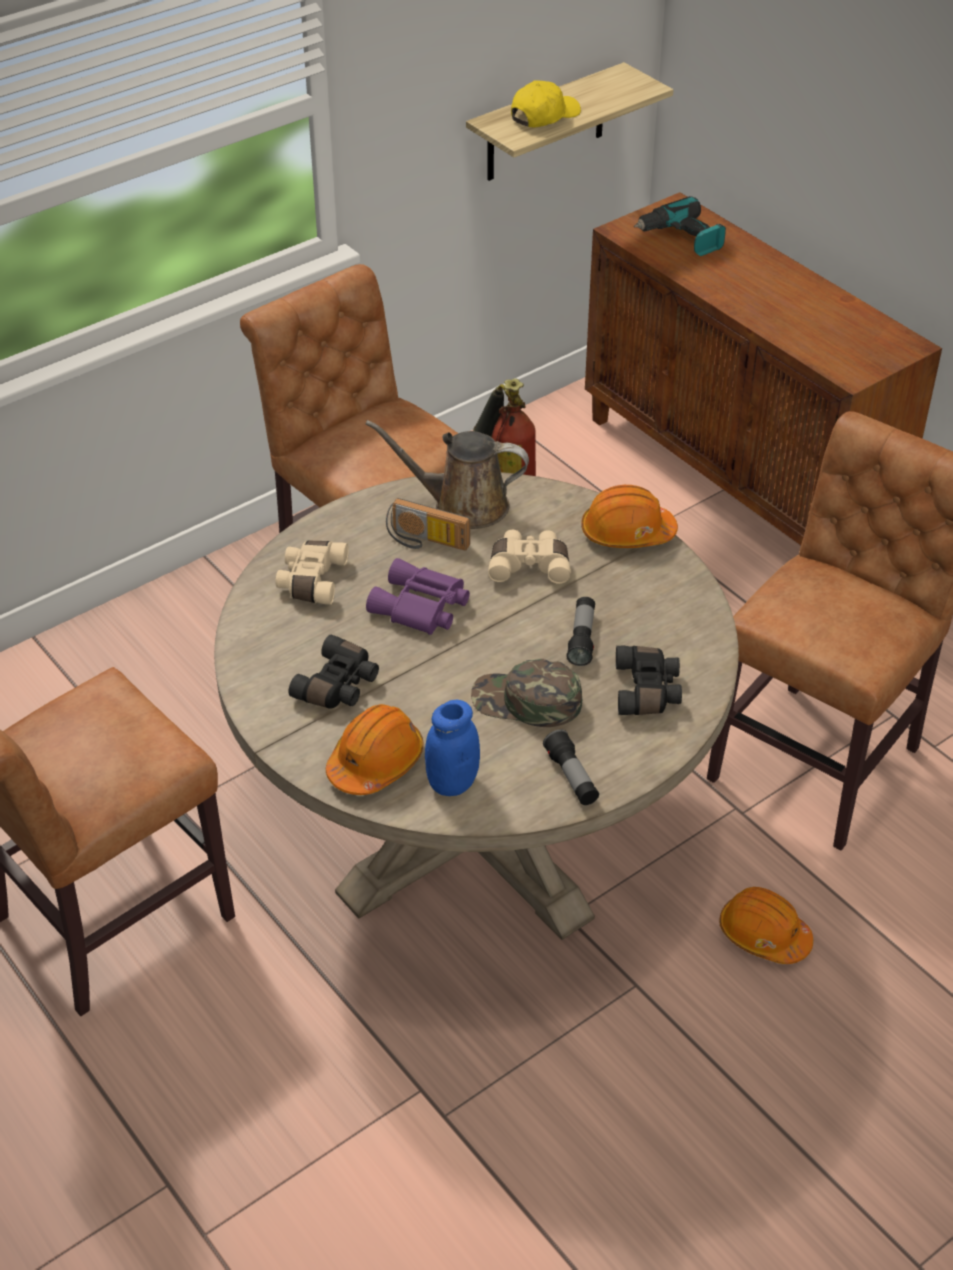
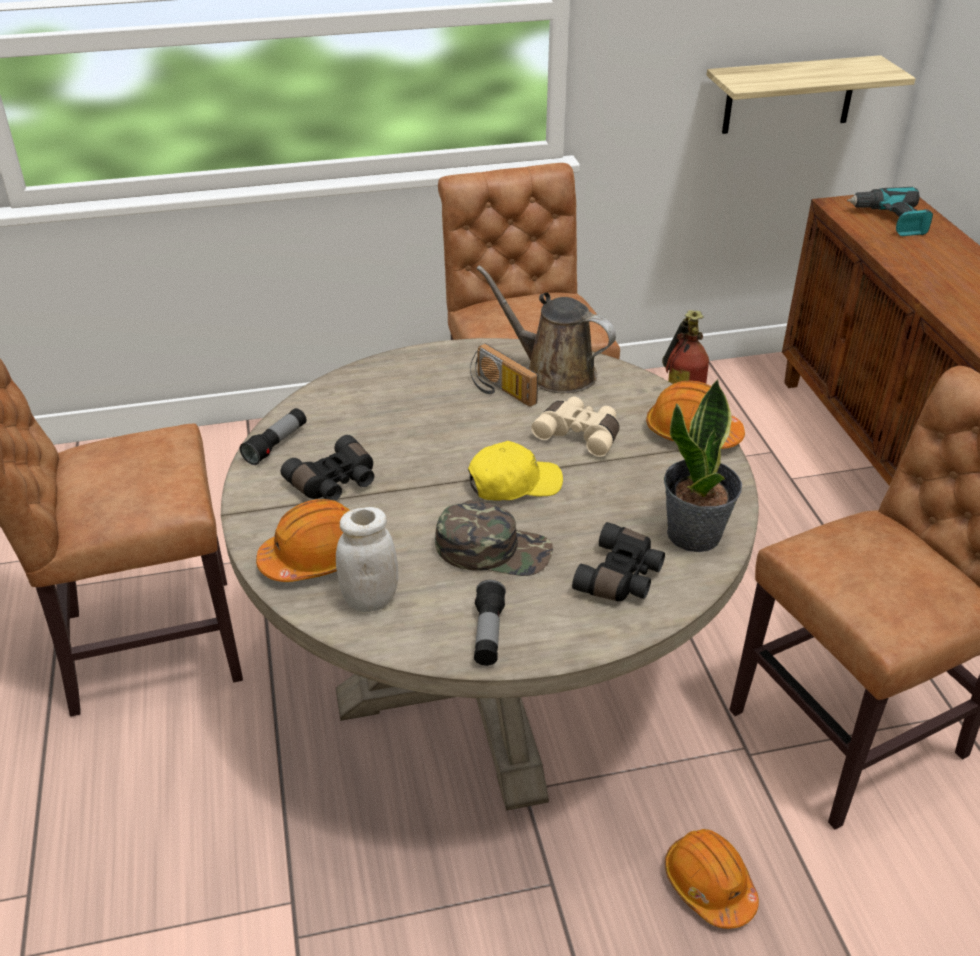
camera: 25 degrees right, 5 degrees down
beige binoculars [275,541,349,605] -> none
purple binoculars [366,558,470,635] -> none
blue jar [425,700,480,796] -> white jar [336,507,398,612]
green cap [471,659,582,727] -> green cap turned 150 degrees clockwise [435,500,553,576]
yellow cap [511,80,581,128] -> yellow cap moved to [468,441,563,501]
flashlight [566,597,595,666] -> flashlight moved to [240,408,306,465]
none -> potted plant [664,379,742,552]

